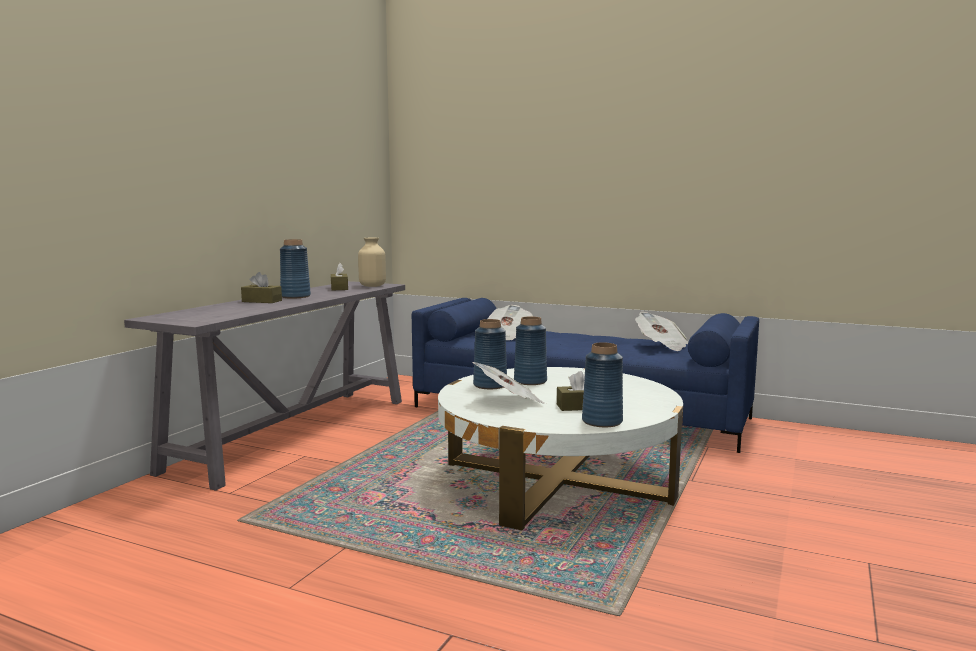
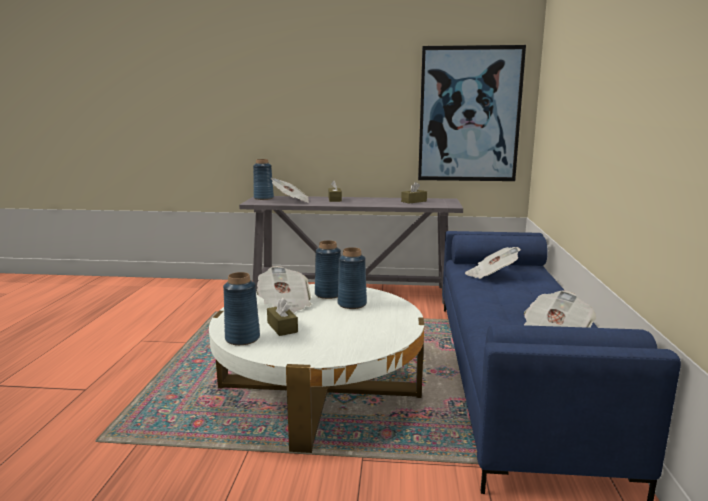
camera: 70 degrees right, 5 degrees up
blue vase [280,239,311,298] -> blue vase moved to [253,159,274,200]
beige vase [358,238,386,287] -> none
none -> newspaper [271,178,309,203]
none -> picture [418,45,526,181]

